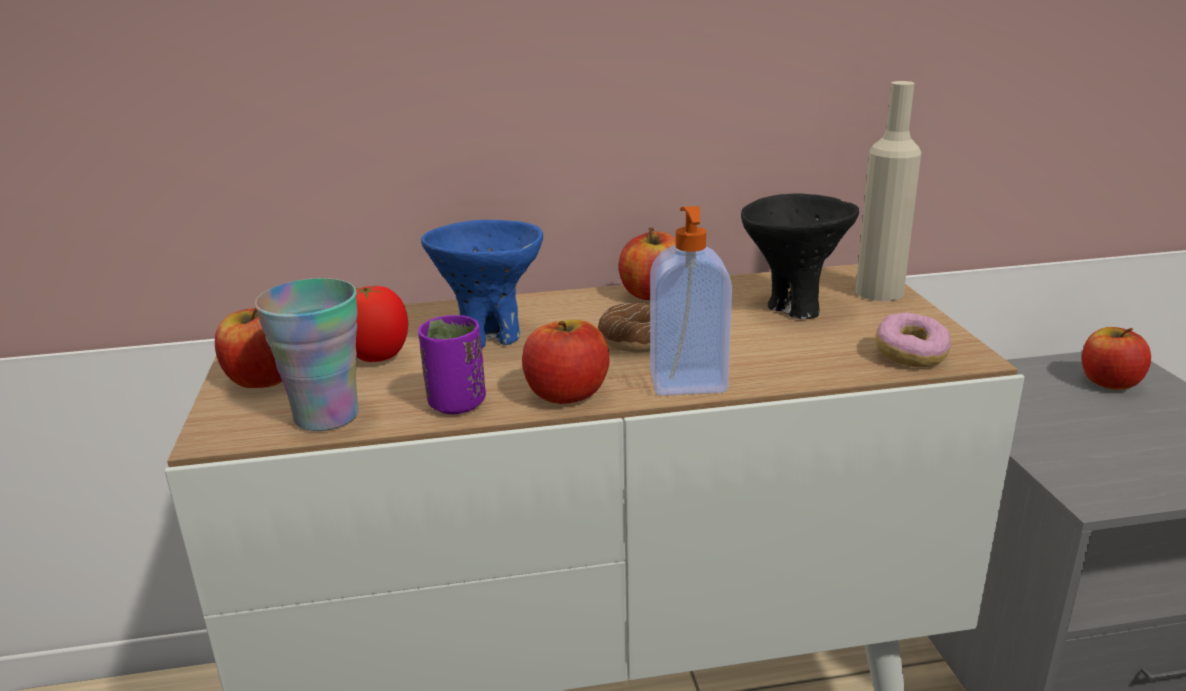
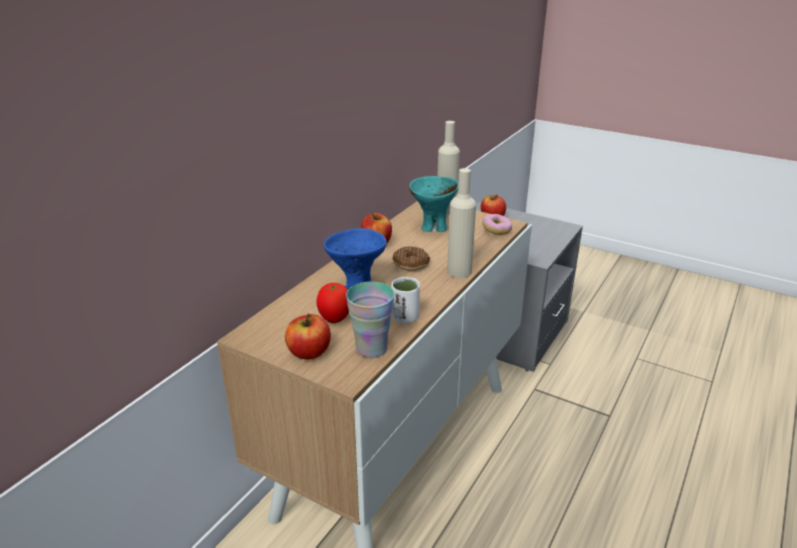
camera: 50 degrees left, 5 degrees up
purple cup [418,315,486,414] -> white cup [391,277,420,324]
apple [522,320,610,404] -> none
soap dispenser [650,206,732,396] -> beige bottle [447,168,476,278]
black bowl [741,194,859,319] -> turquoise bowl [409,176,459,232]

